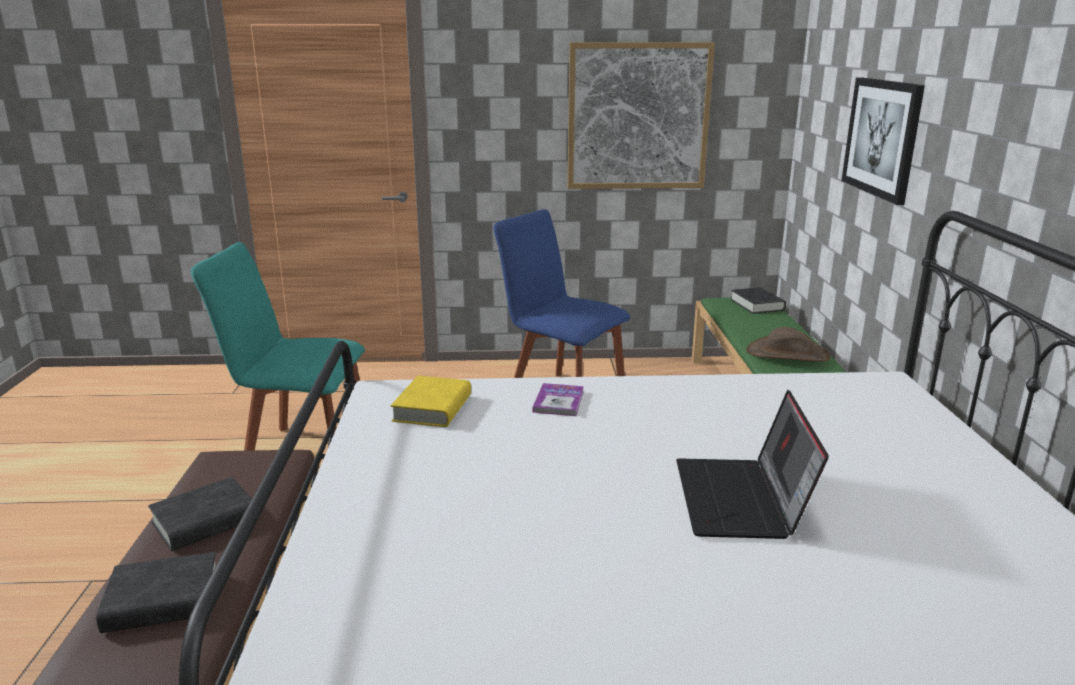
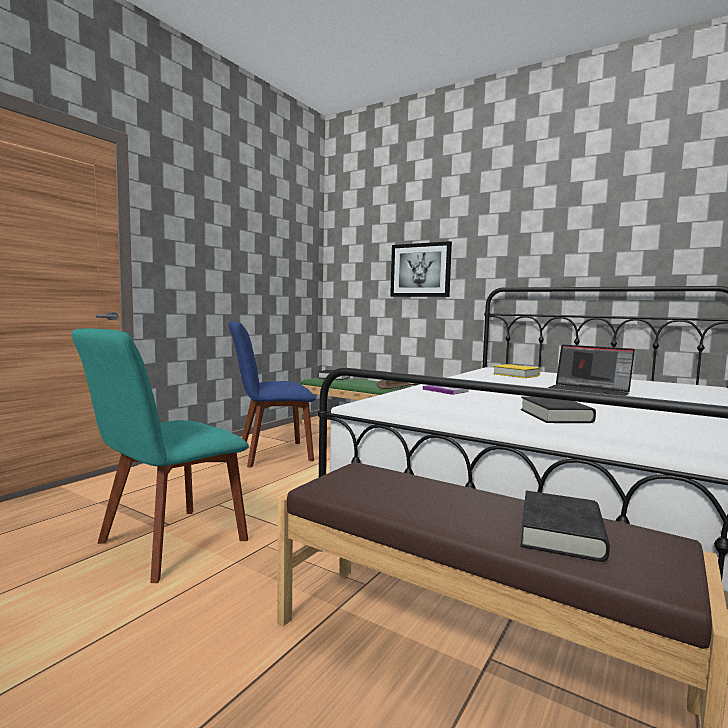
camera: 55 degrees left, 15 degrees down
black book [148,477,252,551] -> black book moved to [521,396,596,423]
yellow book [391,376,471,427] -> yellow book moved to [493,364,540,378]
picture [568,42,715,189] -> none

